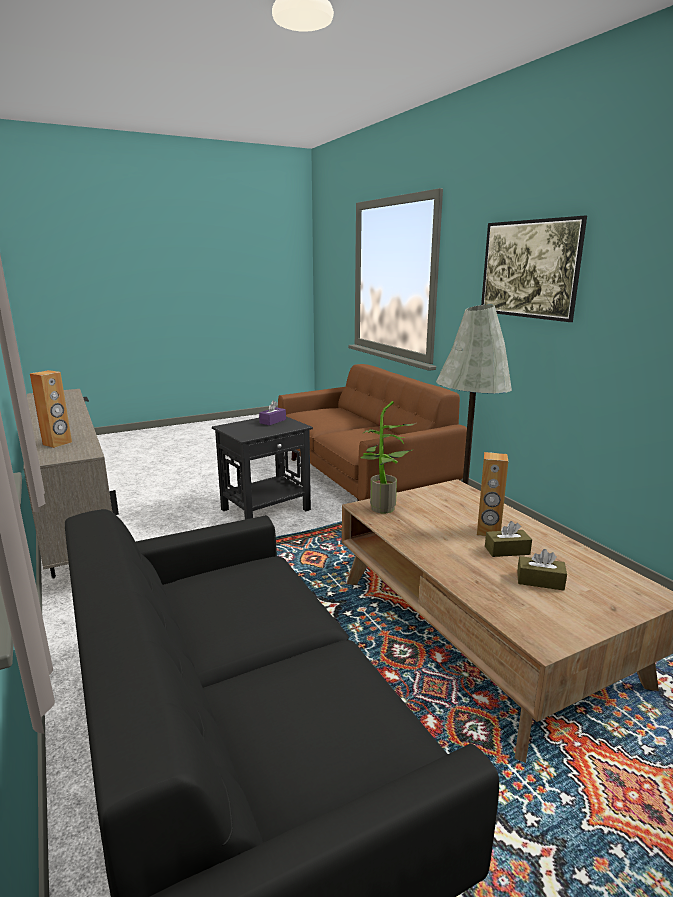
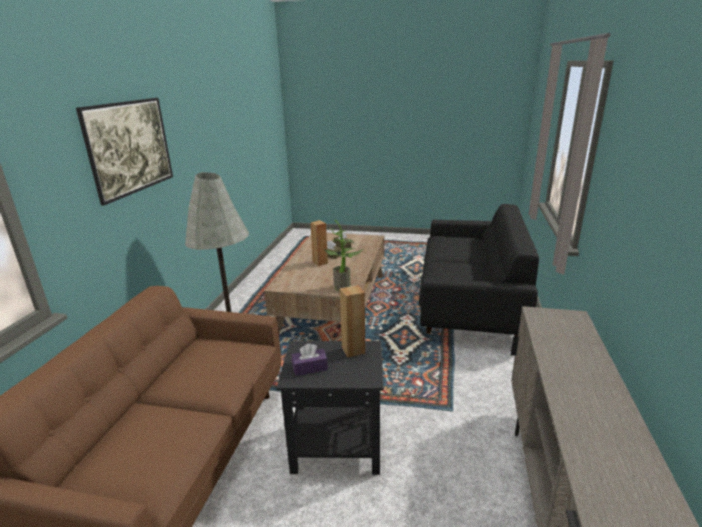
camera: 140 degrees left, 5 degrees up
brown speaker [30,370,72,448] -> brown speaker moved to [340,285,365,357]

